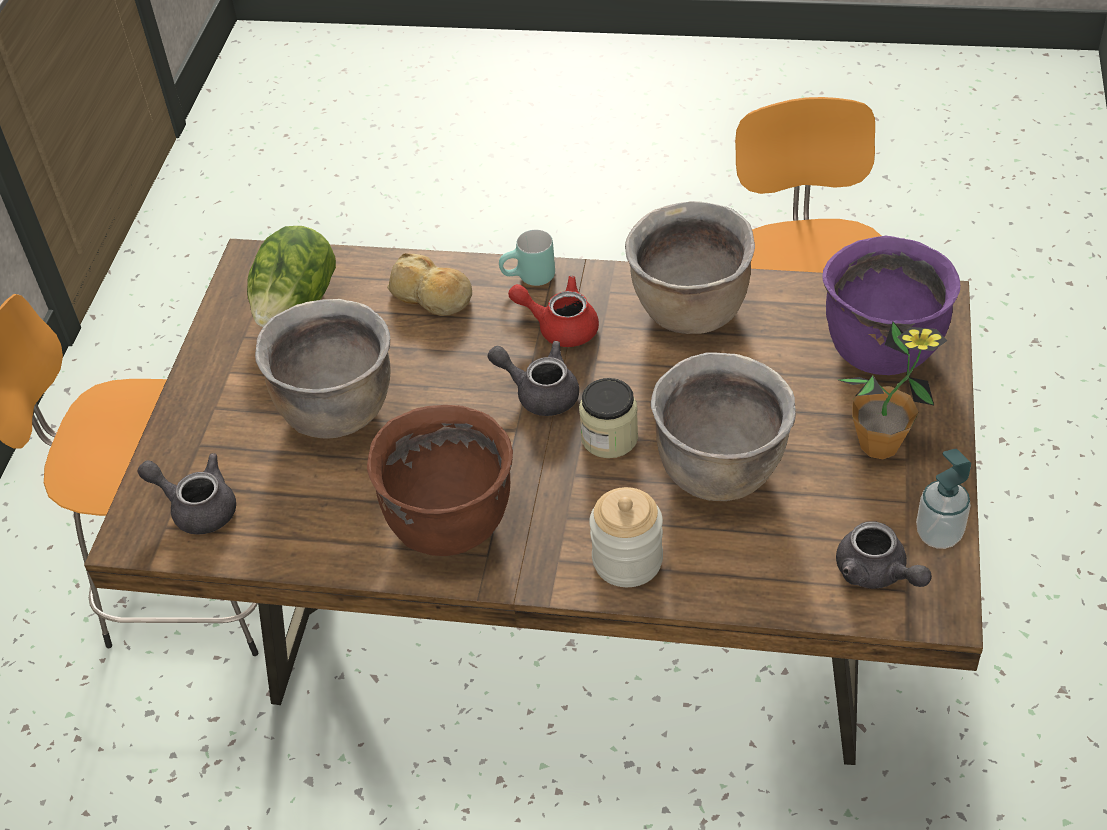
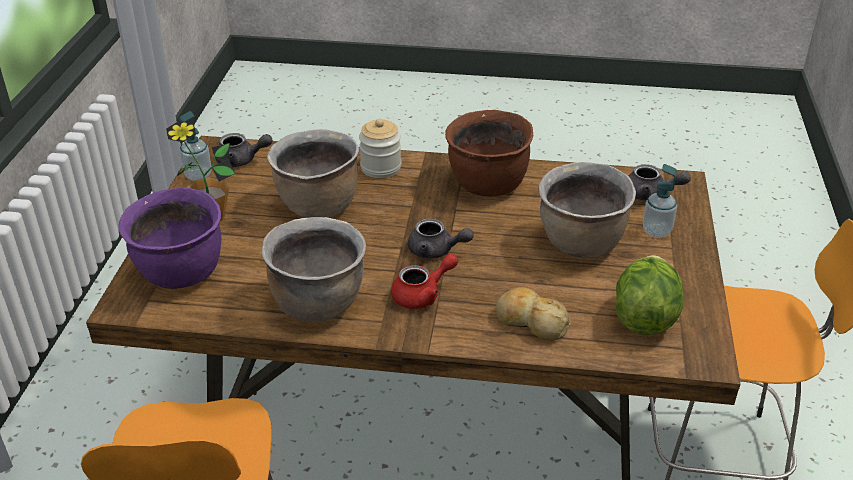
camera: 175 degrees right, 10 degrees down
turquoise mug [499,230,555,286] -> none
red teapot [508,276,599,347] -> red teapot turned 45 degrees counterclockwise [391,254,458,309]
jar [579,378,638,458] -> none
grey teapot [836,521,932,588] -> grey teapot turned 135 degrees clockwise [215,133,272,167]
none -> soap dispenser [643,164,677,238]

